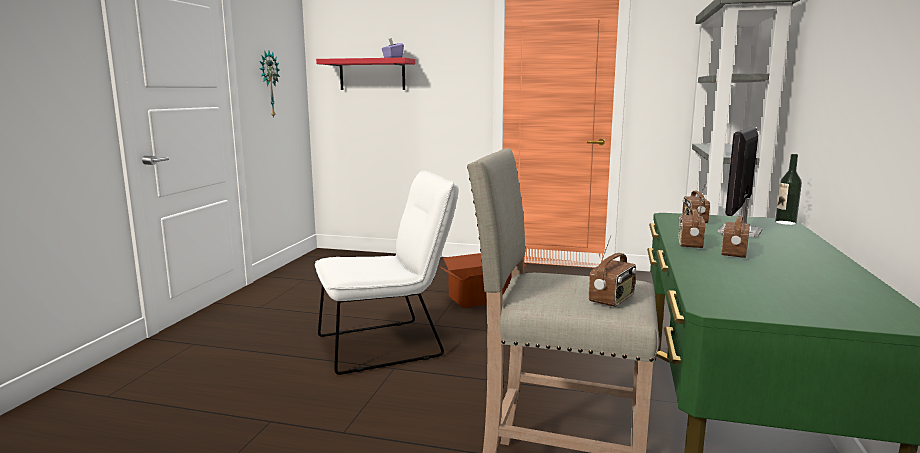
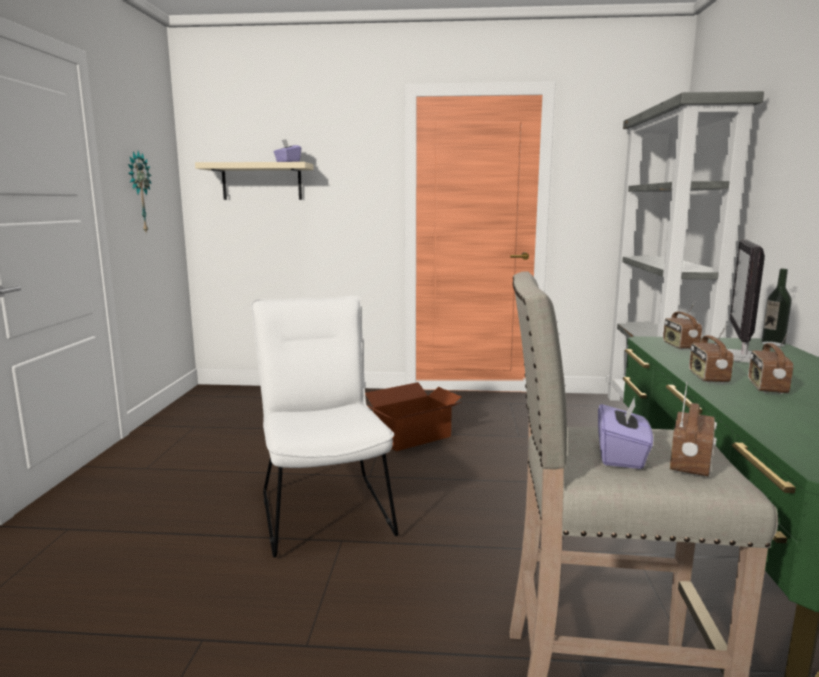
camera: 10 degrees left, 0 degrees up
white chair [315,170,459,375] -> white chair turned 75 degrees counterclockwise [251,295,398,558]
red shelf [316,58,415,90] -> beige shelf [195,162,314,200]
none -> purple tissue box [598,397,653,469]

